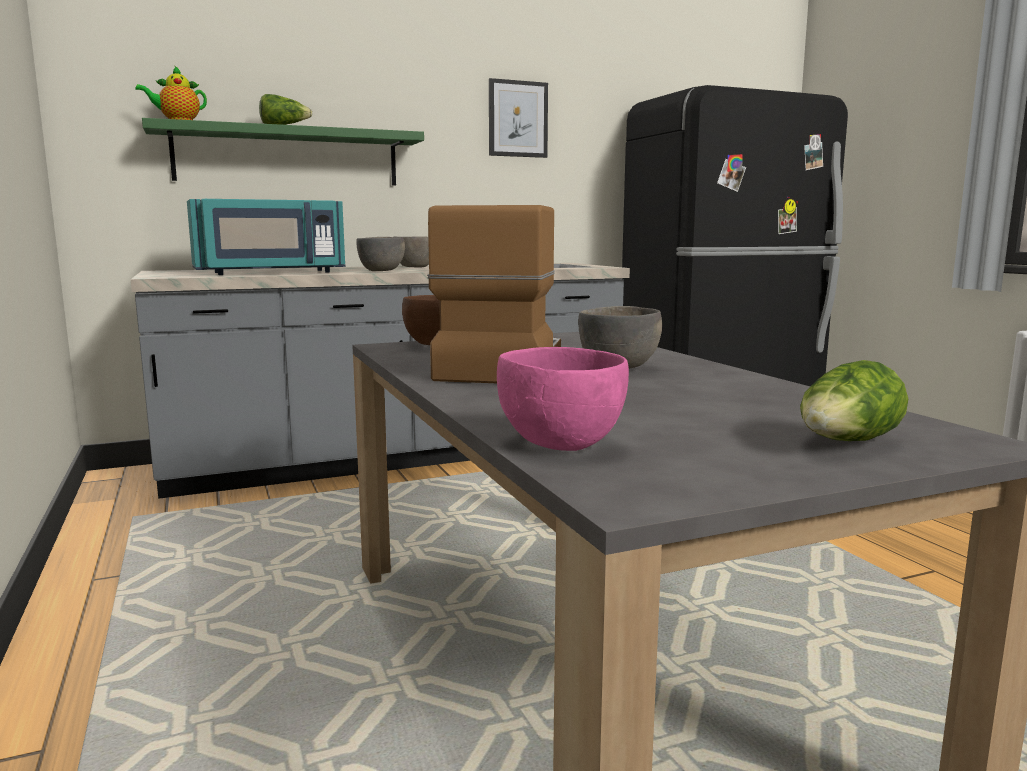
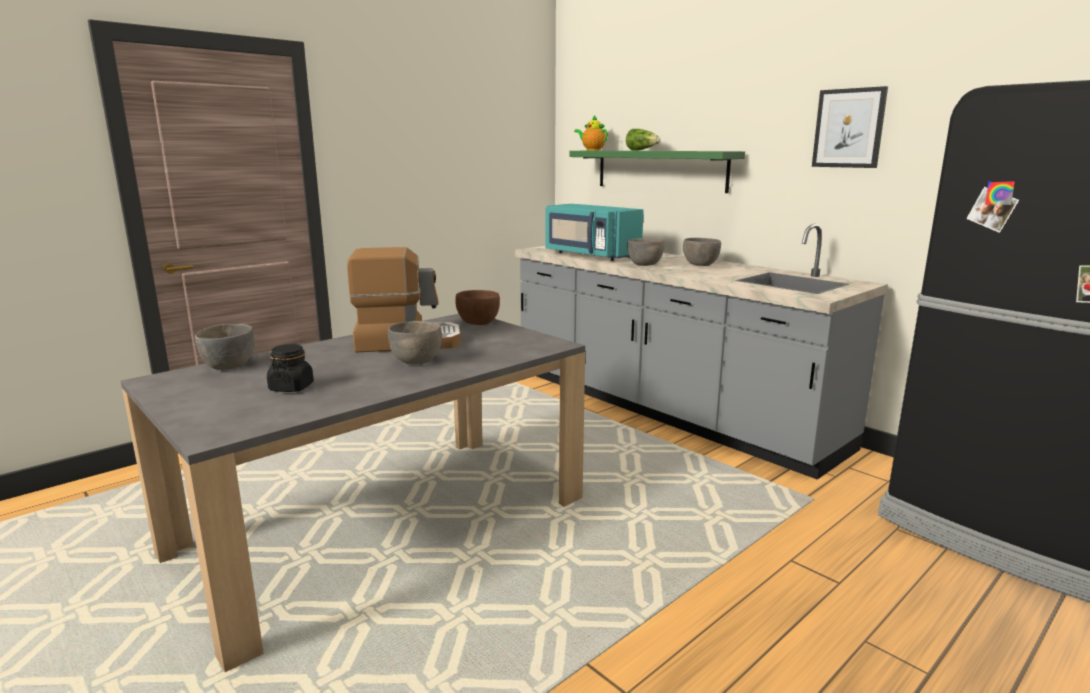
camera: 70 degrees right, 5 degrees up
pink bowl [497,347,629,451] -> grey bowl [195,324,255,370]
lettuce [800,360,908,441] -> none
none -> black jar [267,344,314,392]

